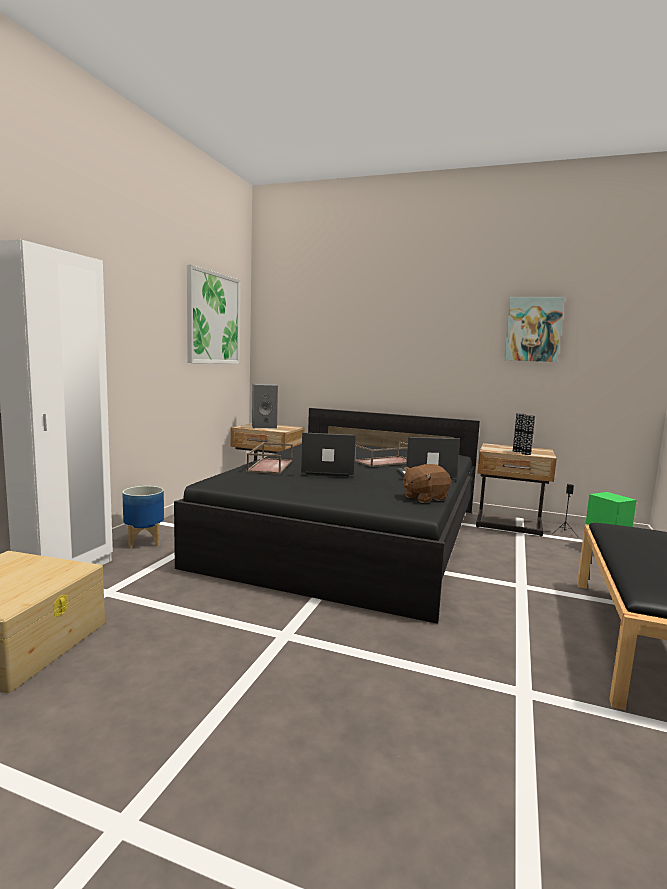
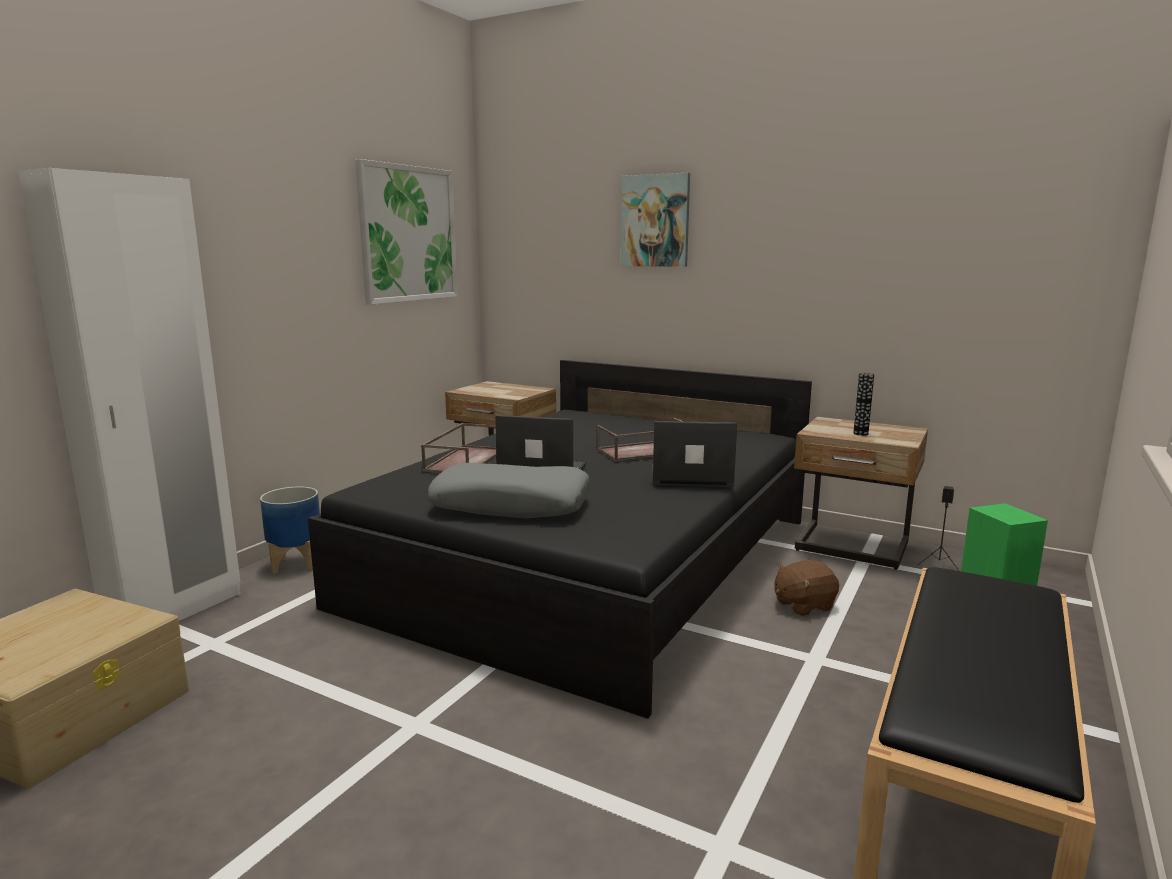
camera: 10 degrees right, 5 degrees up
grey speaker [252,384,278,428] -> none
brown plush toy [403,464,451,503] -> brown plush toy moved to [774,560,839,616]
picture [504,297,565,362] -> picture moved to [621,173,690,267]
vase [521,415,535,455] -> none
none -> grey pillow [427,463,590,519]

